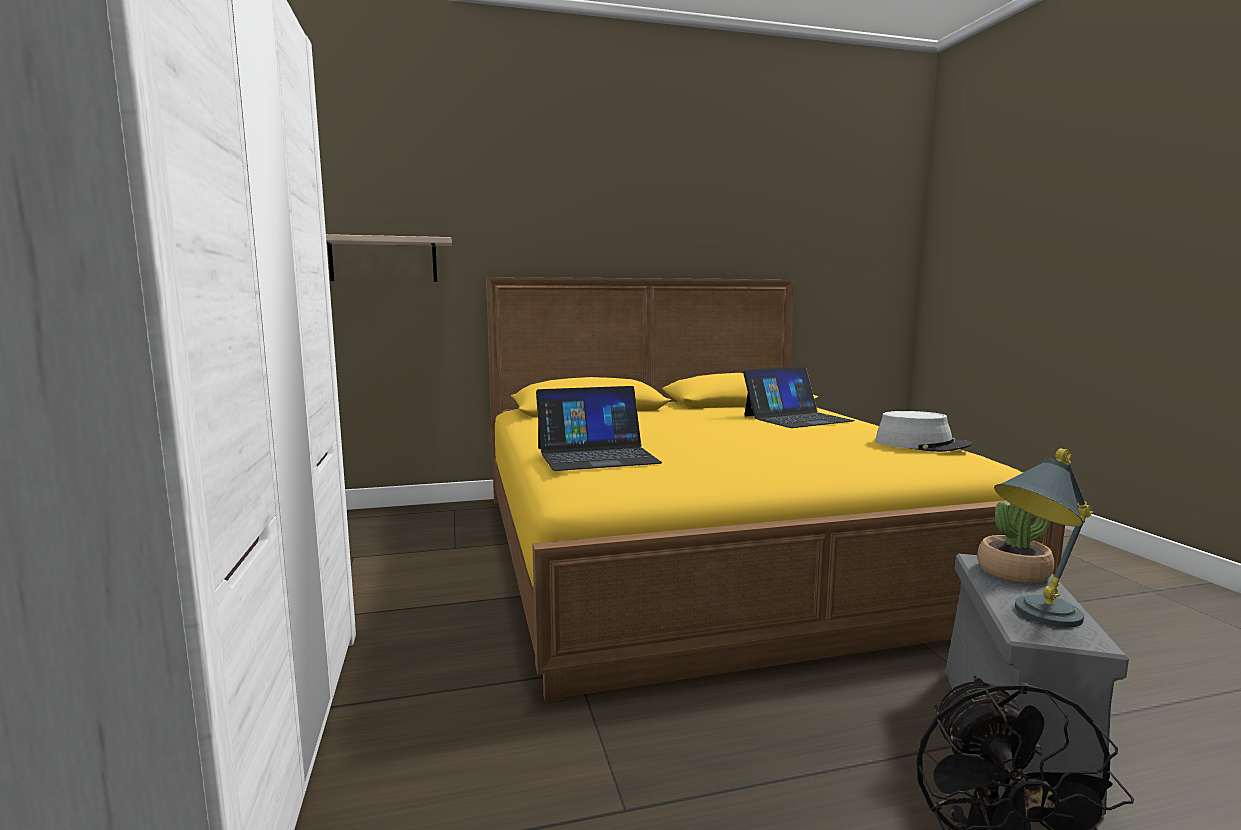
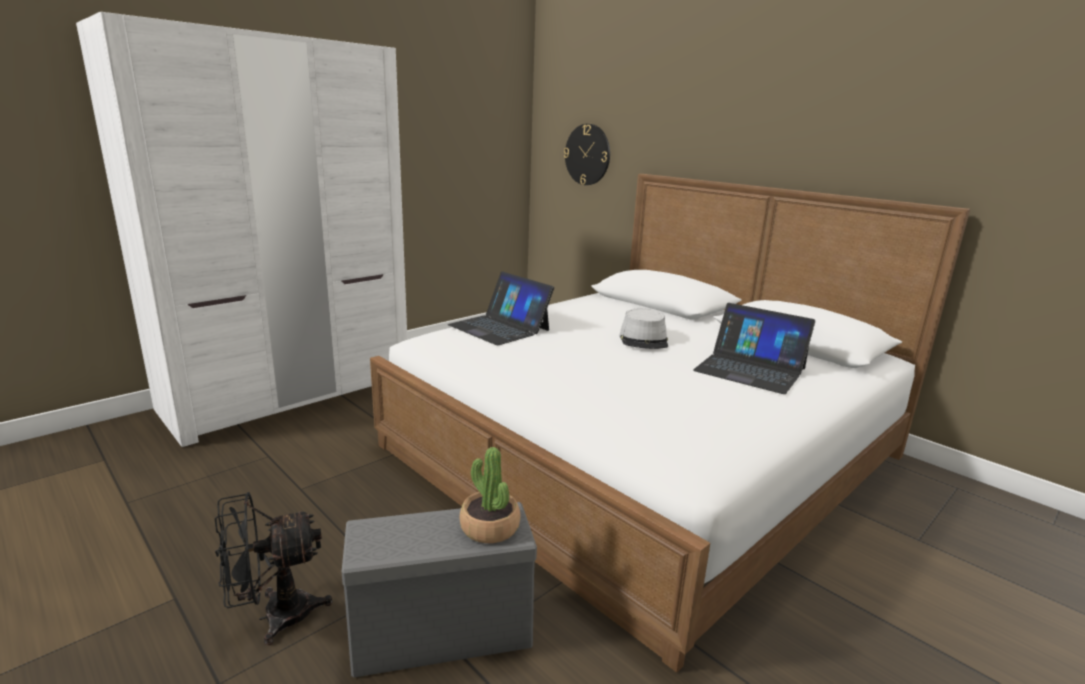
camera: 60 degrees right, 10 degrees up
shelf [326,234,452,282] -> wall clock [564,124,610,185]
yellow bed [486,277,1065,702] -> white bed [370,174,970,673]
grey hat [875,411,972,452] -> grey hat moved to [619,309,668,349]
grey table lamp [994,448,1094,627] -> none

